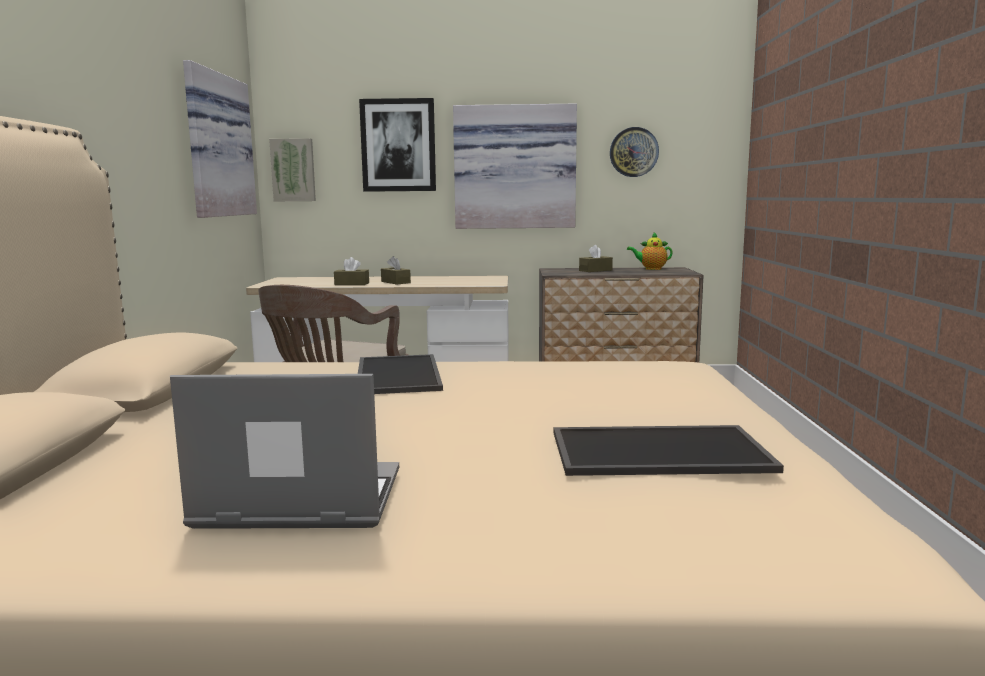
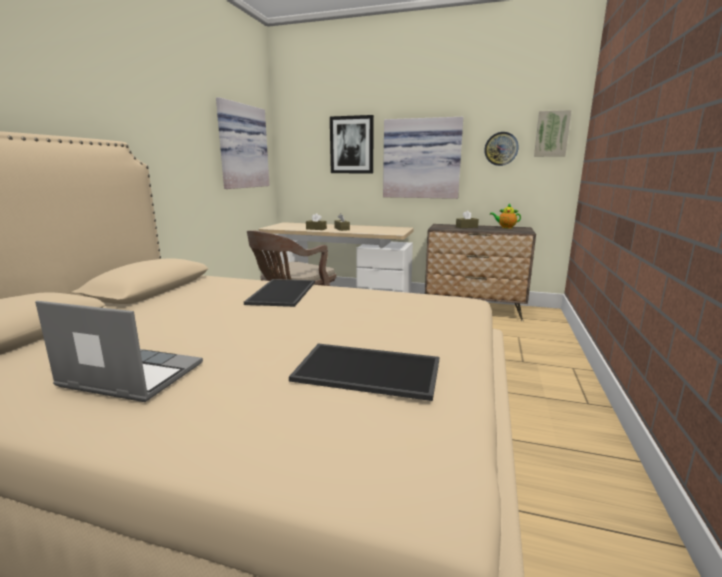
camera: 15 degrees right, 5 degrees up
picture [269,138,316,201] -> picture moved to [534,110,572,157]

